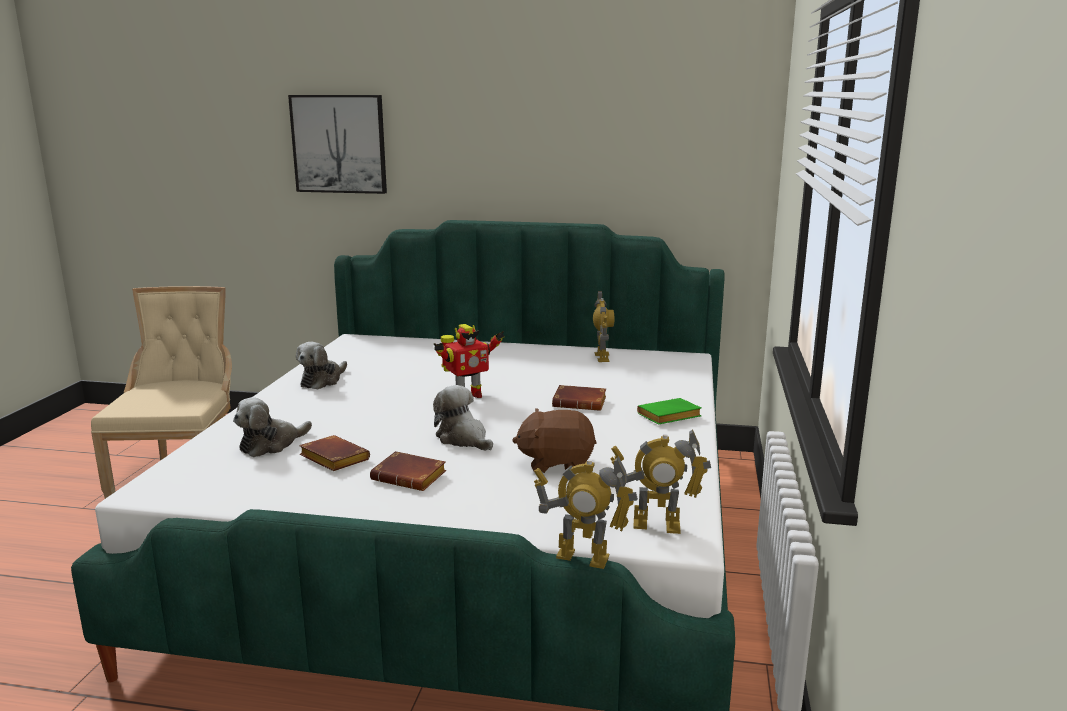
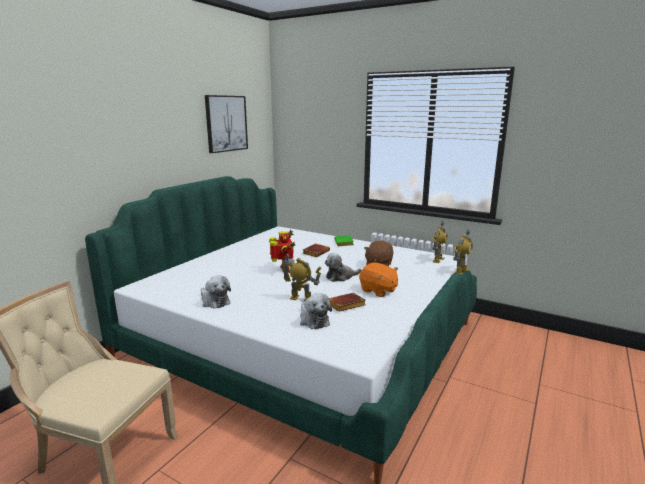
camera: 70 degrees left, 0 degrees up
picture [288,95,387,194] -> picture moved to [205,95,248,153]
brown book [370,451,446,491] -> orange plush toy [359,262,398,297]
toy robot [593,291,614,362] -> toy robot moved to [280,254,321,301]

